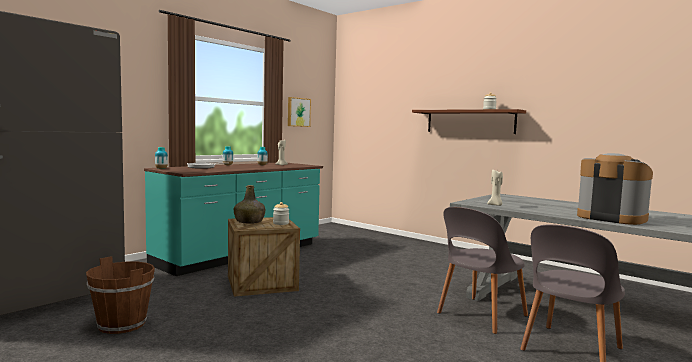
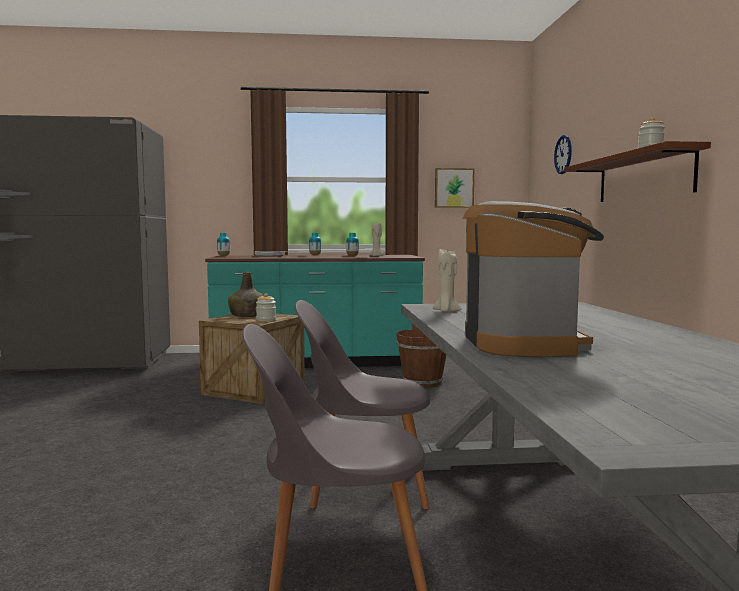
camera: 45 degrees right, 0 degrees up
brown bucket [86,256,155,334] -> brown bucket moved to [396,323,446,387]
none -> wall clock [554,135,572,174]

